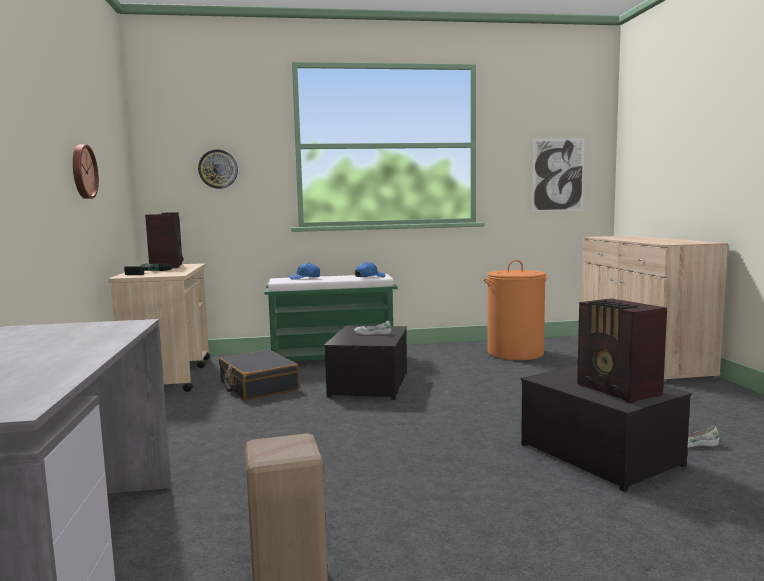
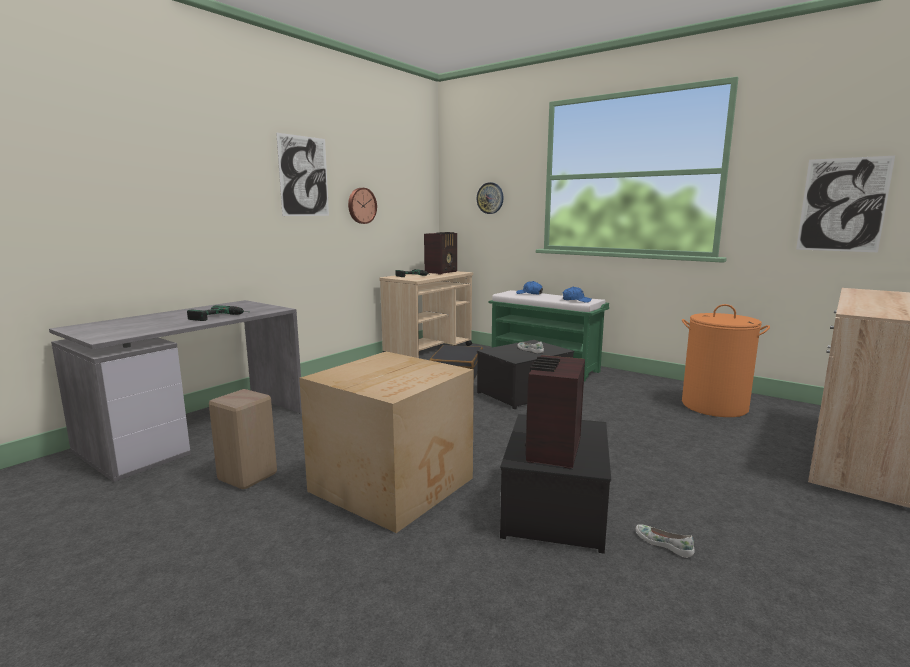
camera: 45 degrees right, 5 degrees up
none -> power drill [187,305,248,321]
none -> picture [276,133,329,216]
none -> cardboard box [299,352,474,533]

